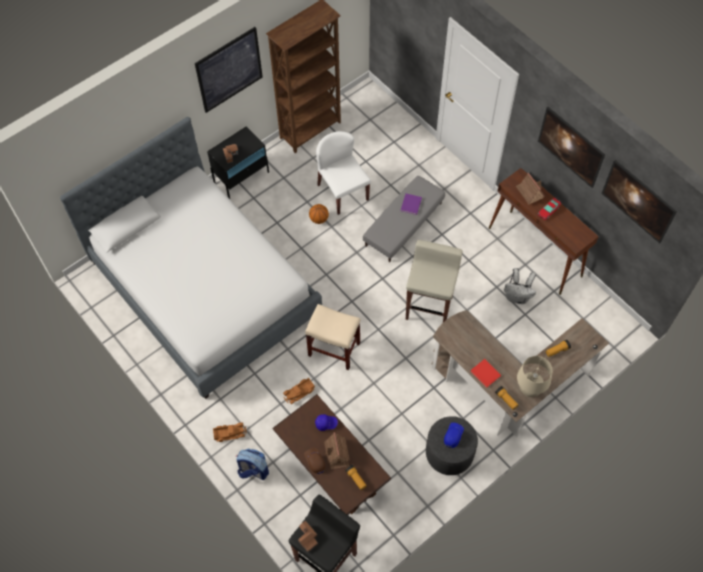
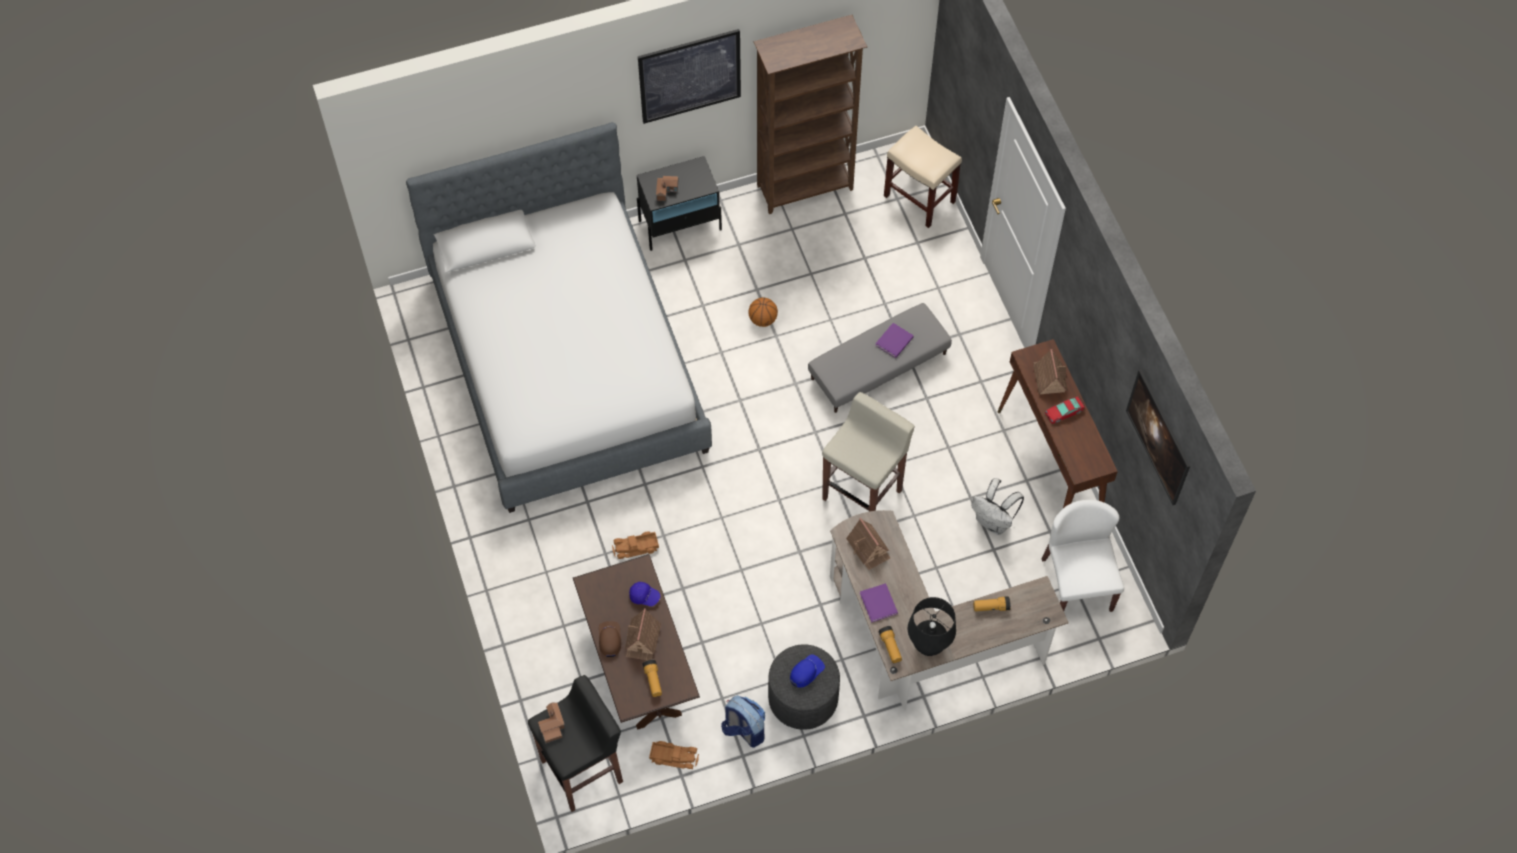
camera: 20 degrees right, 0 degrees up
toy truck [213,422,246,442] -> toy truck moved to [649,741,699,770]
backpack [236,449,269,480] -> backpack moved to [721,695,765,748]
beige stool [305,304,360,370] -> beige stool moved to [884,125,962,228]
white chair [316,131,371,215] -> white chair moved to [1042,500,1124,612]
red book [471,359,501,388] -> purple book [860,583,898,622]
beige table lamp [517,356,553,397] -> black table lamp [908,597,956,656]
picture [538,107,605,188] -> none
none -> toy house [846,518,890,570]

